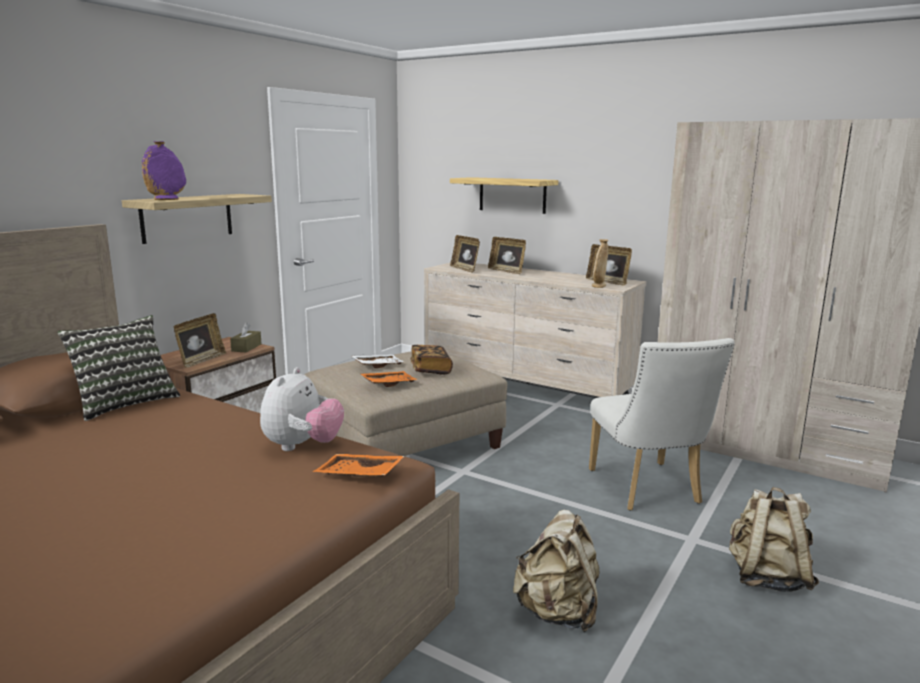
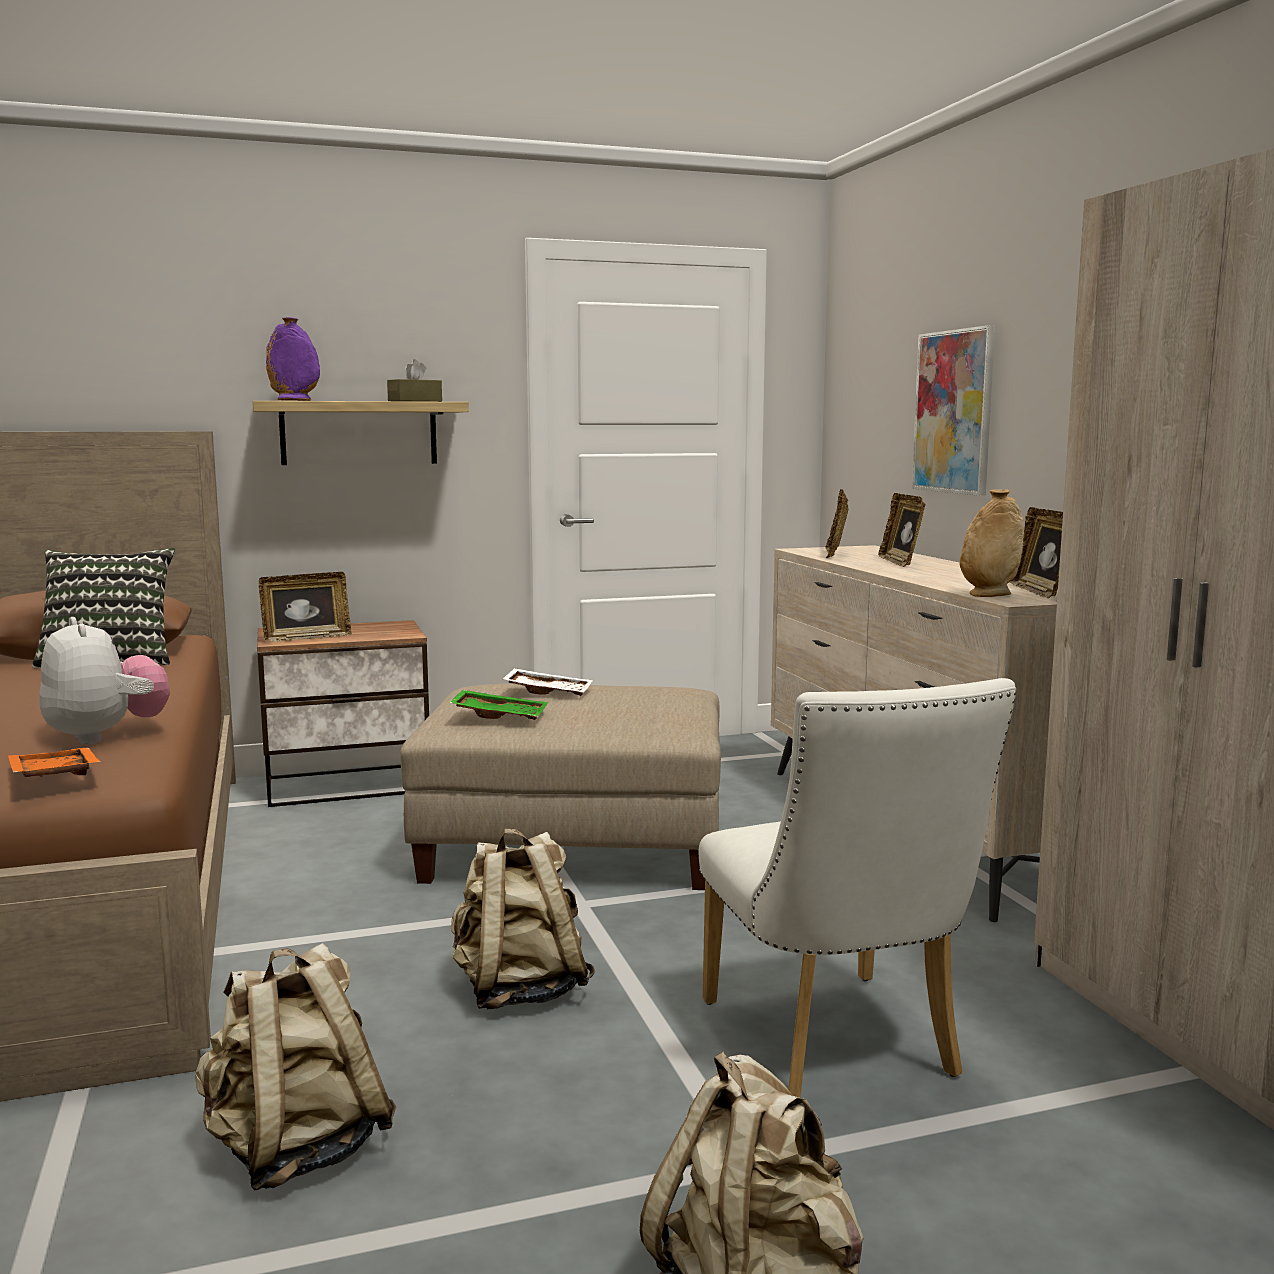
camera: 40 degrees right, 5 degrees down
brown tissue box [230,322,262,353] -> brown tissue box moved to [387,359,442,402]
plush toy [260,367,344,451] -> plush toy turned 90 degrees counterclockwise [39,617,170,744]
orange tray [361,371,418,387] -> green tray [449,690,548,720]
book [410,345,453,375] -> none
shelf [450,177,558,214] -> picture [912,325,995,496]
white chair [589,338,735,511] -> white chair turned 45 degrees counterclockwise [699,678,1016,1098]
none -> beige backpack [451,829,595,1009]

